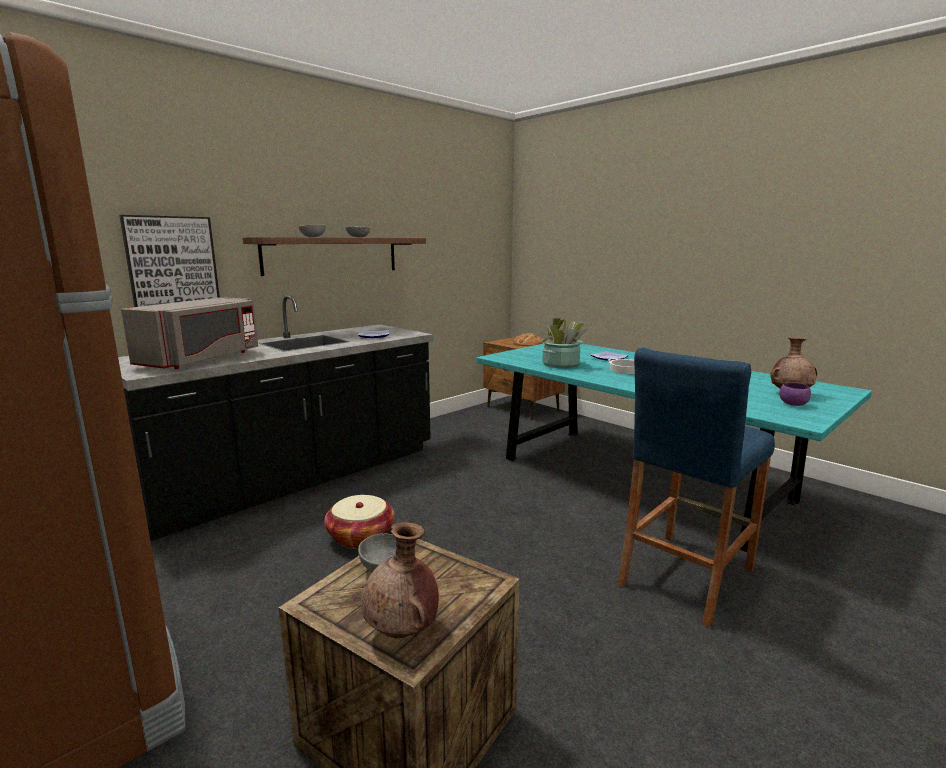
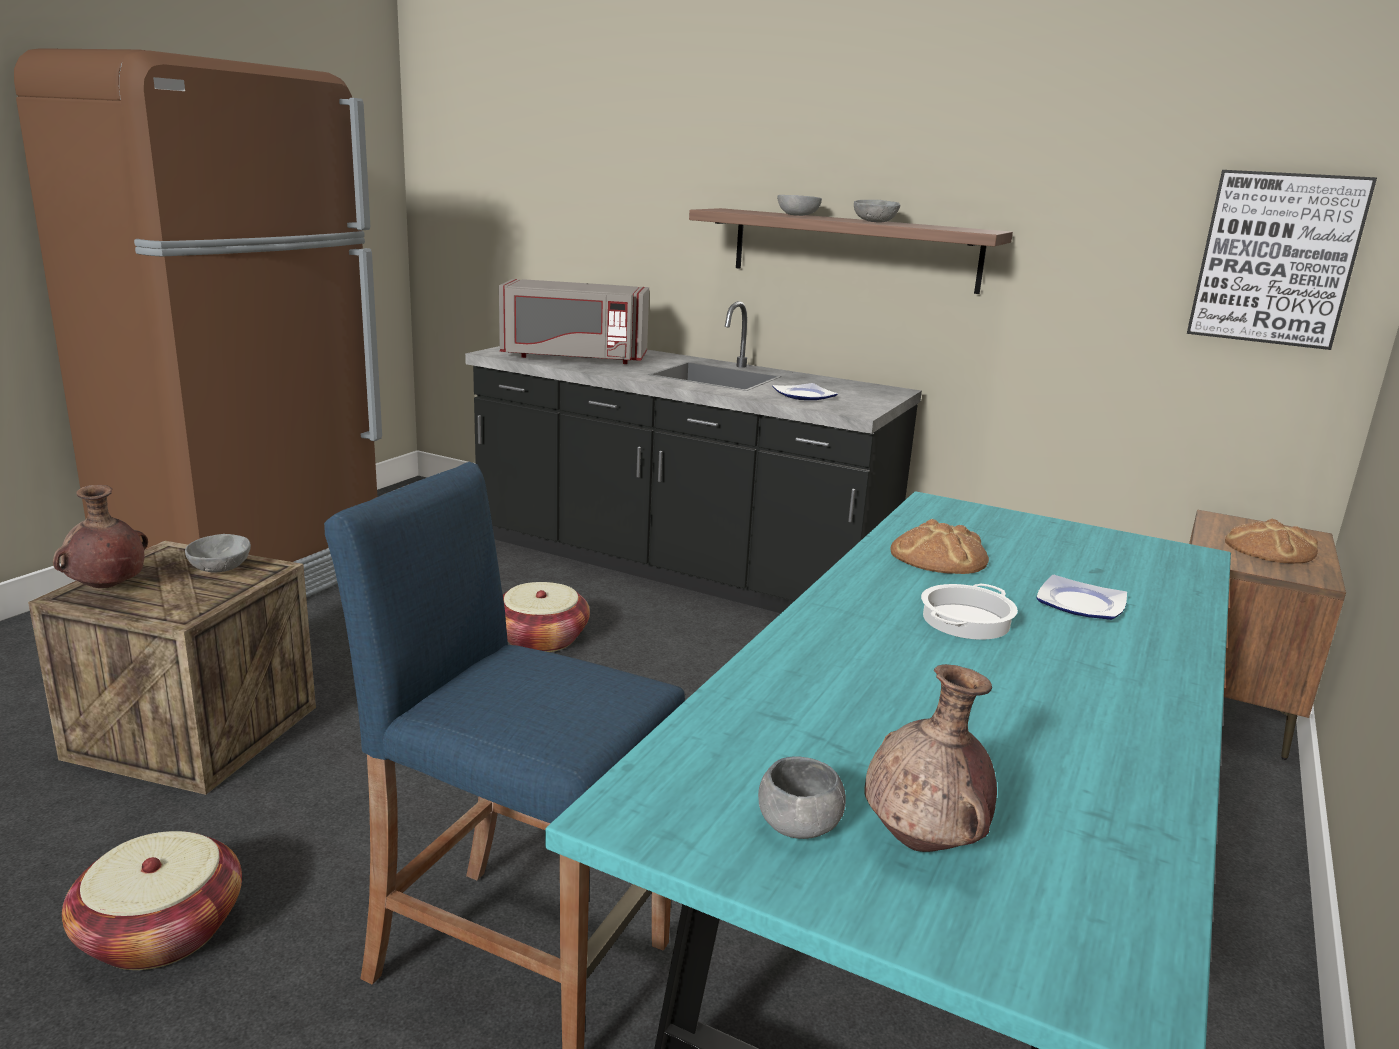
camera: 70 degrees right, 5 degrees up
picture [119,215,220,307] -> picture moved to [1187,170,1377,350]
potted plant [541,318,588,368] -> bread [891,519,989,574]
purple bowl [779,382,811,406] -> grey bowl [758,756,846,839]
none -> basket [62,831,242,970]

